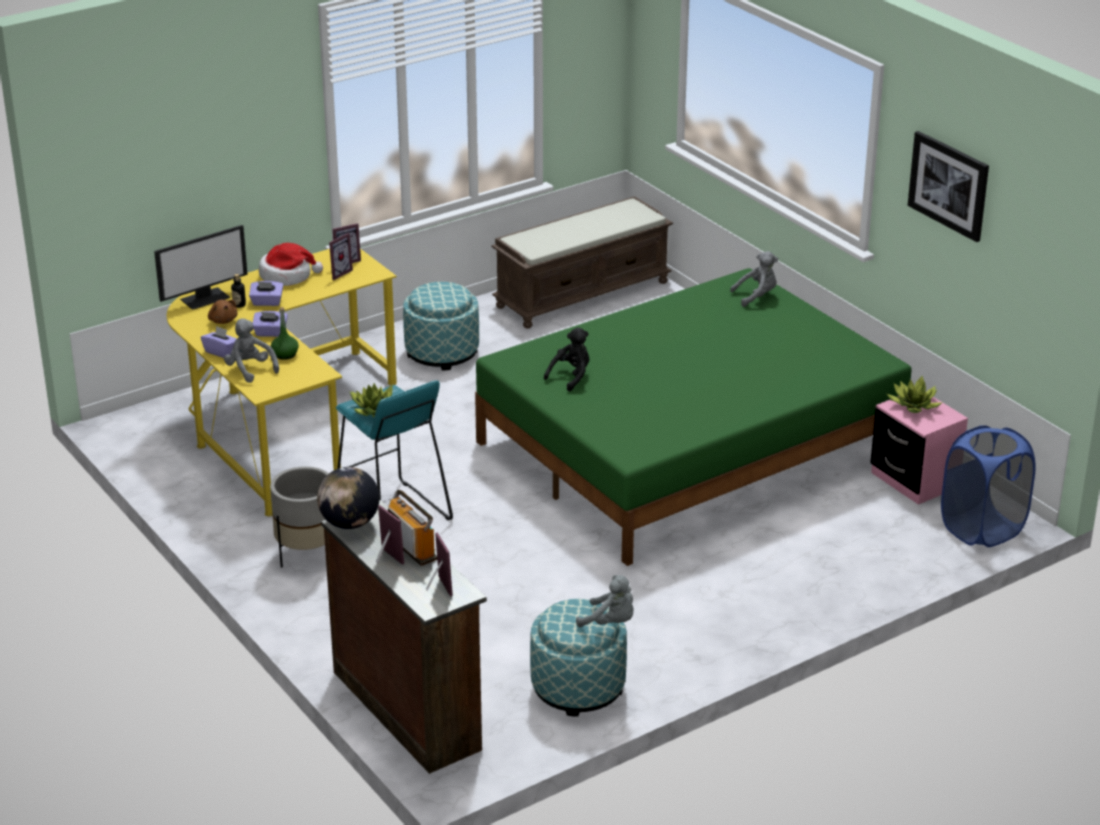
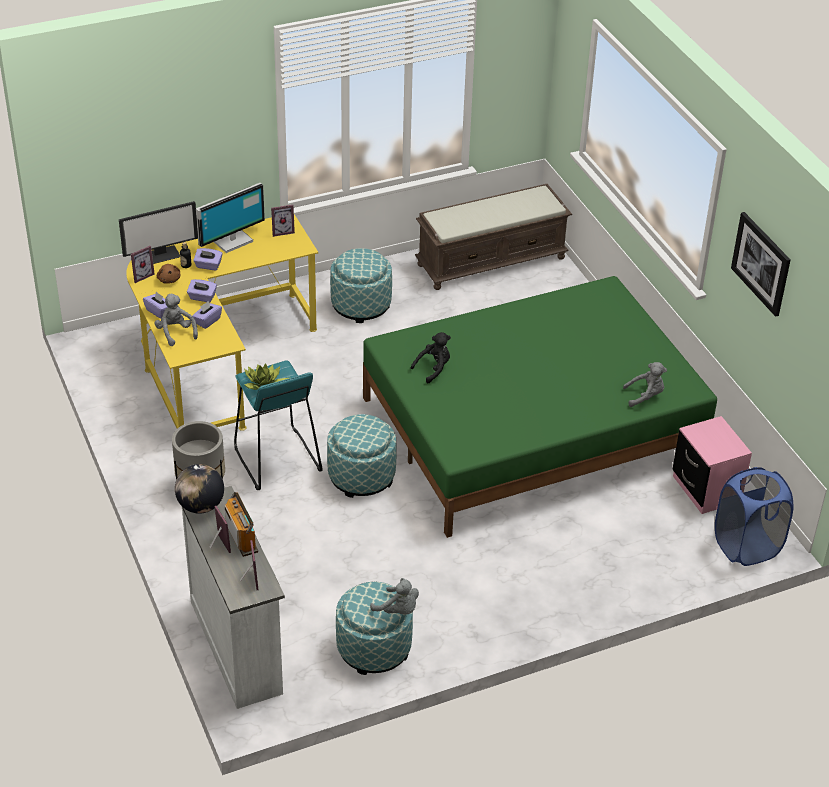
camera: 10 degrees right, 10 degrees up
hat [259,243,323,286] -> monitor [196,183,265,253]
green bottle [271,307,299,360] -> purple tissue box [193,301,222,329]
brown dresser [321,500,487,774] -> white dresser [182,486,285,709]
picture frame [329,233,353,280] -> picture frame moved to [131,246,155,283]
grey plush toy [730,251,778,307] -> grey plush toy moved to [623,362,667,407]
potted plant [887,376,943,413] -> none
none -> ottoman [327,414,396,498]

